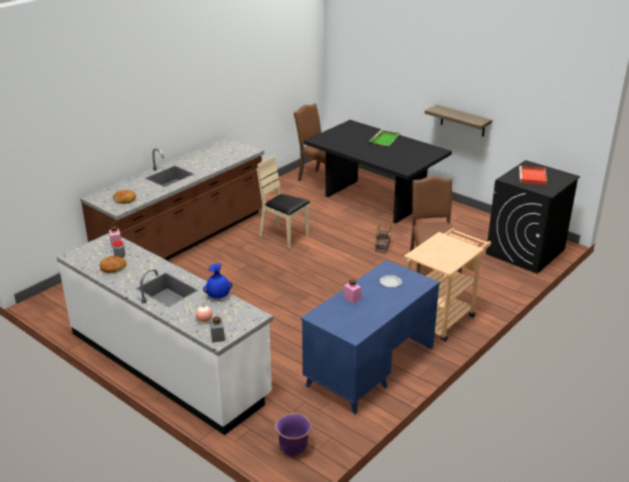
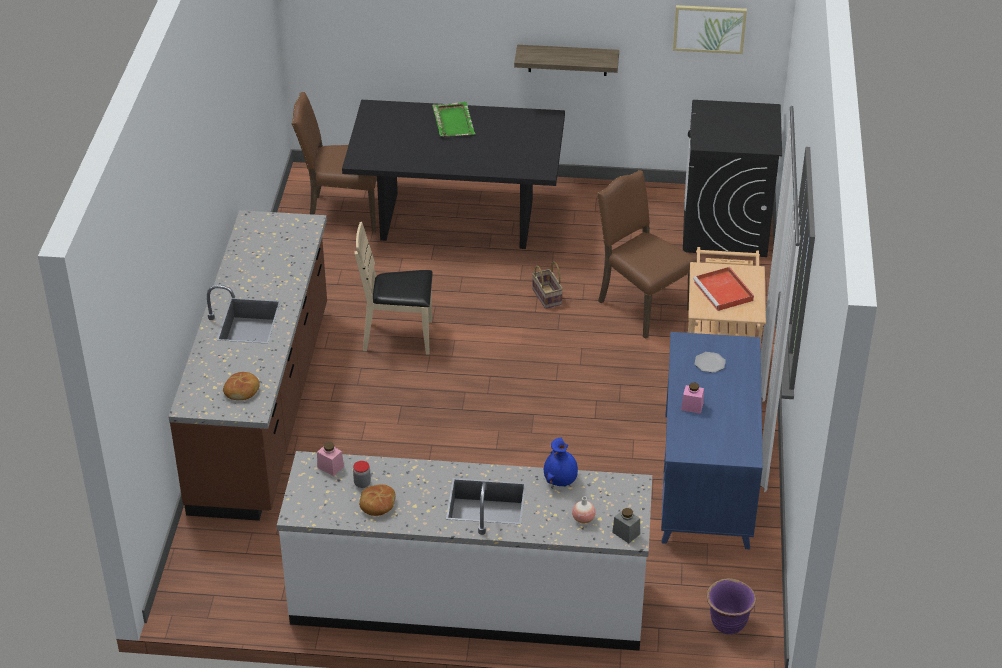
camera: 35 degrees left, 10 degrees up
red tray [519,166,547,185] -> red tray moved to [693,267,754,311]
none -> picture [673,5,747,54]

